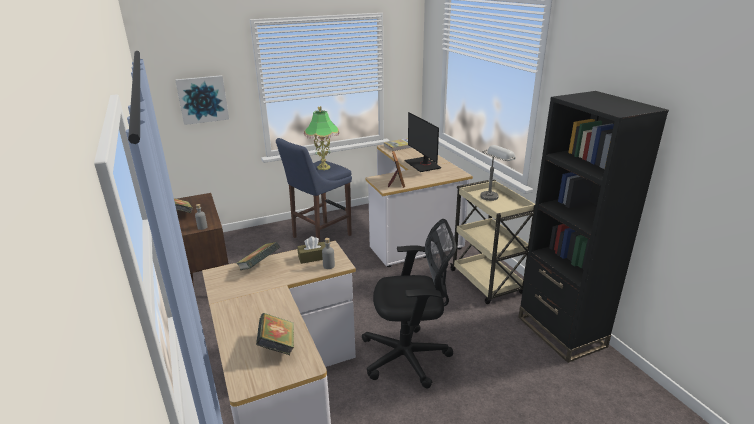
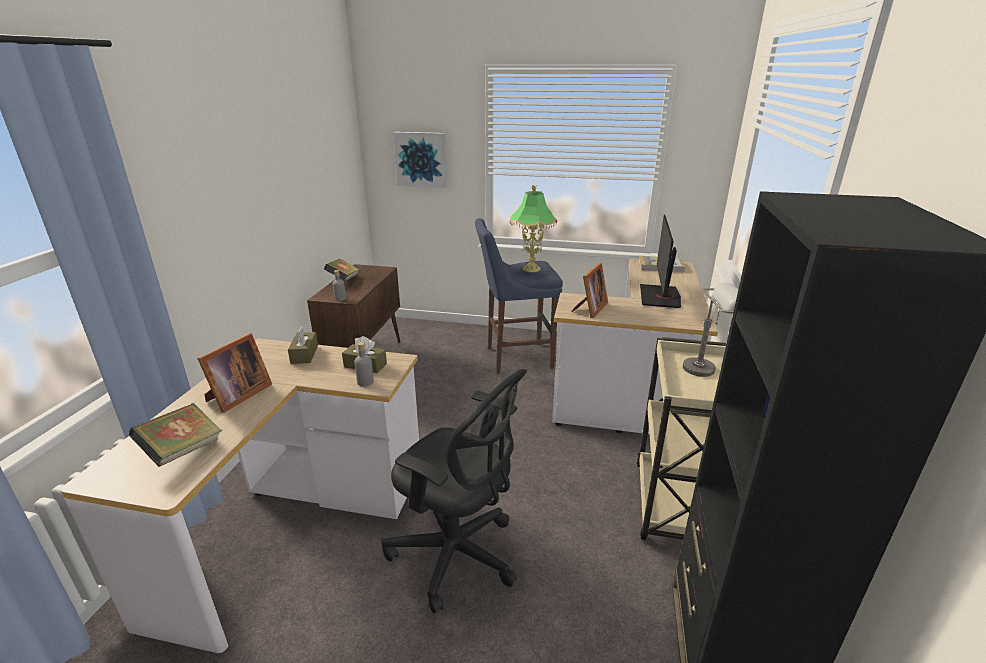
camera: 35 degrees right, 0 degrees up
book [236,242,280,270] -> brown tissue box [288,326,318,364]
none -> picture frame [197,333,272,413]

